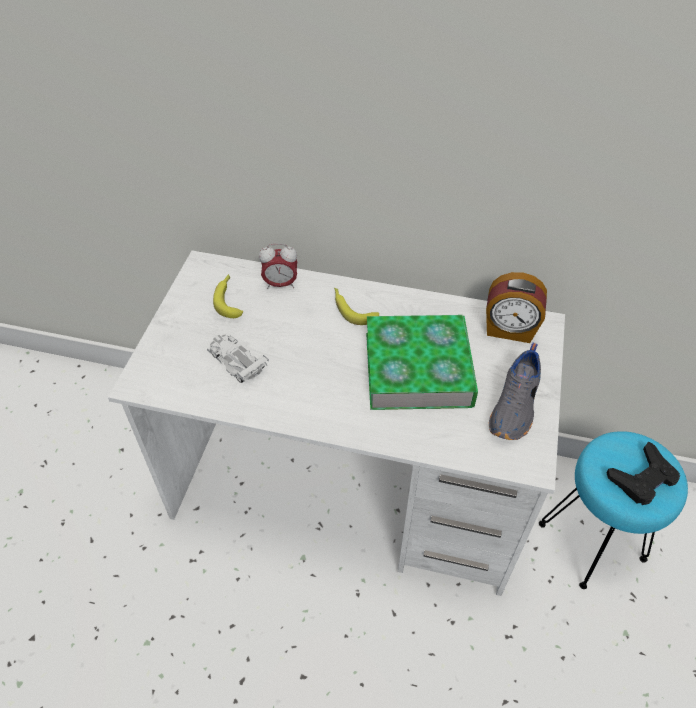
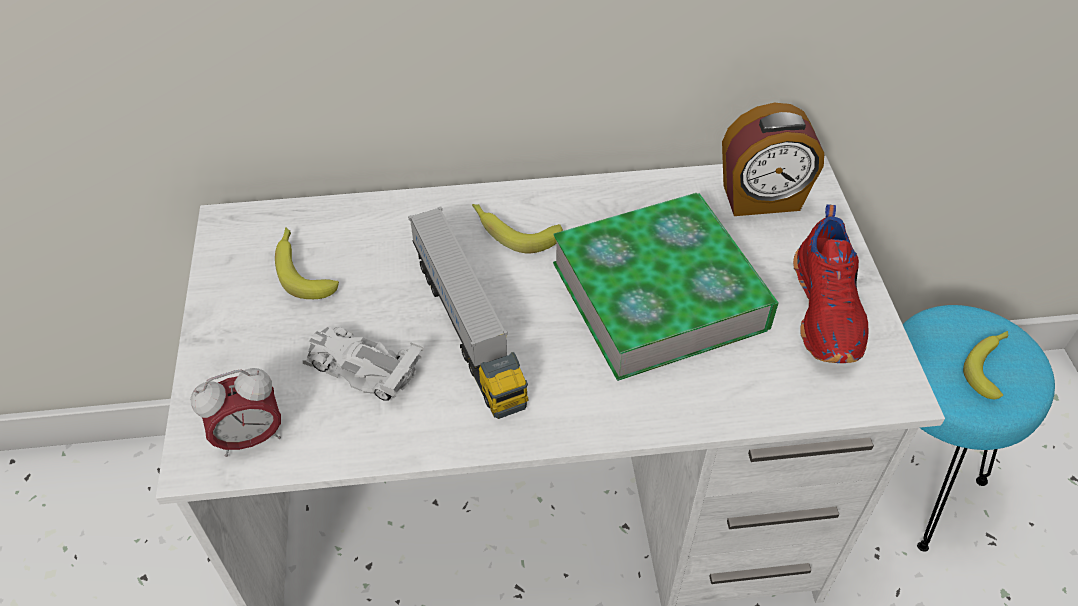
camera: 20 degrees left, 0 degrees up
alarm clock [259,244,297,289] -> alarm clock moved to [191,368,281,457]
grey shoe [489,343,541,440] -> red shoe [793,204,868,363]
black game controller [606,442,680,505] -> banana [963,331,1009,399]
none -> toy truck [408,206,528,419]

